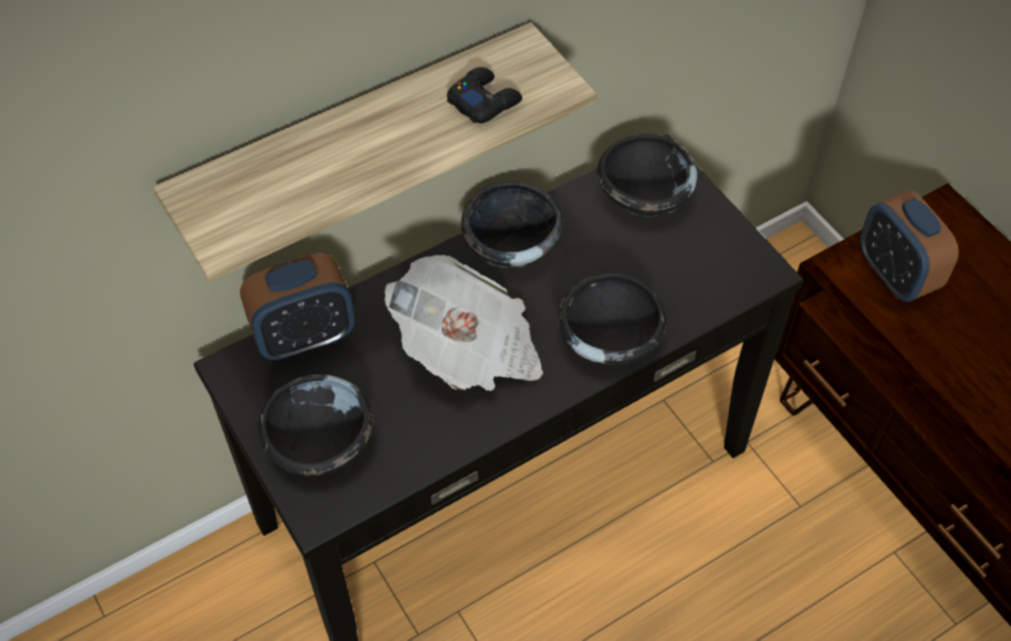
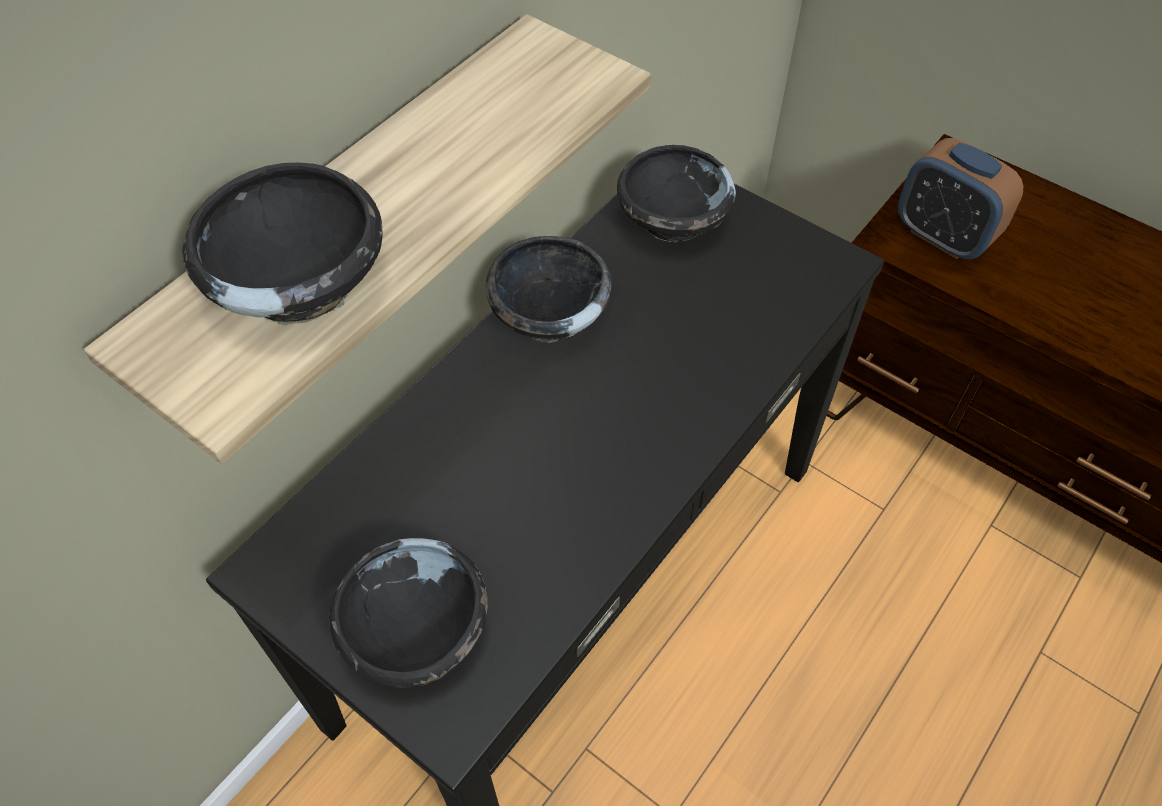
camera: 20 degrees left, 0 degrees up
alarm clock [240,253,355,360] -> none
newspaper [384,255,543,391] -> none
black game controller [447,67,522,123] -> none
black bowl [558,273,666,365] -> black bowl moved to [182,163,383,325]

